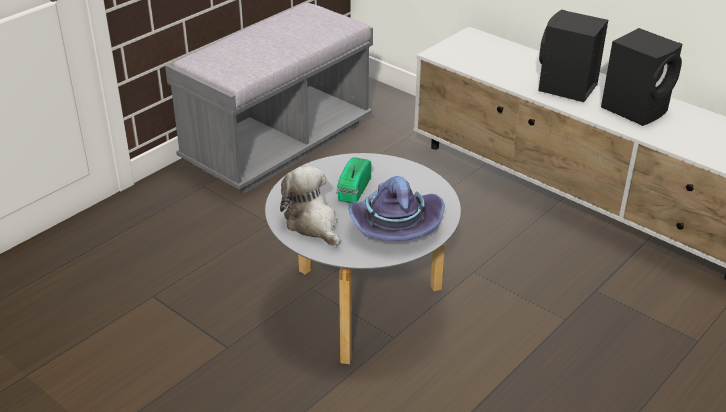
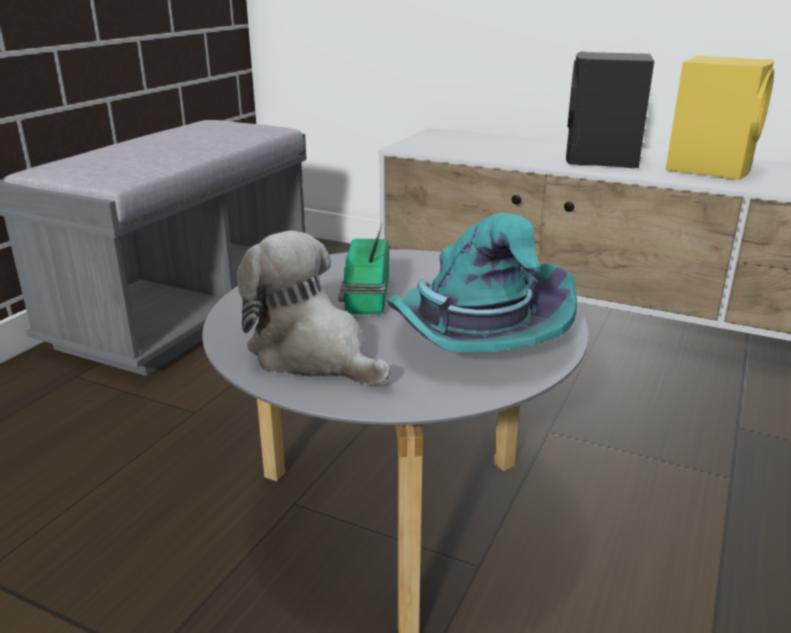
camera: 15 degrees left, 10 degrees down
purple hat [348,176,445,241] -> turquoise hat [387,213,577,352]
black speaker [601,28,682,126] -> yellow speaker [665,56,774,180]

